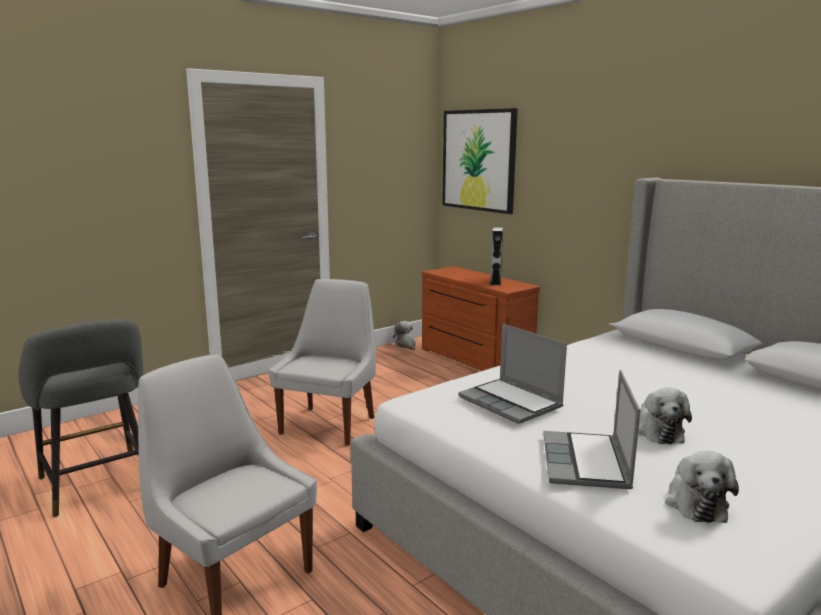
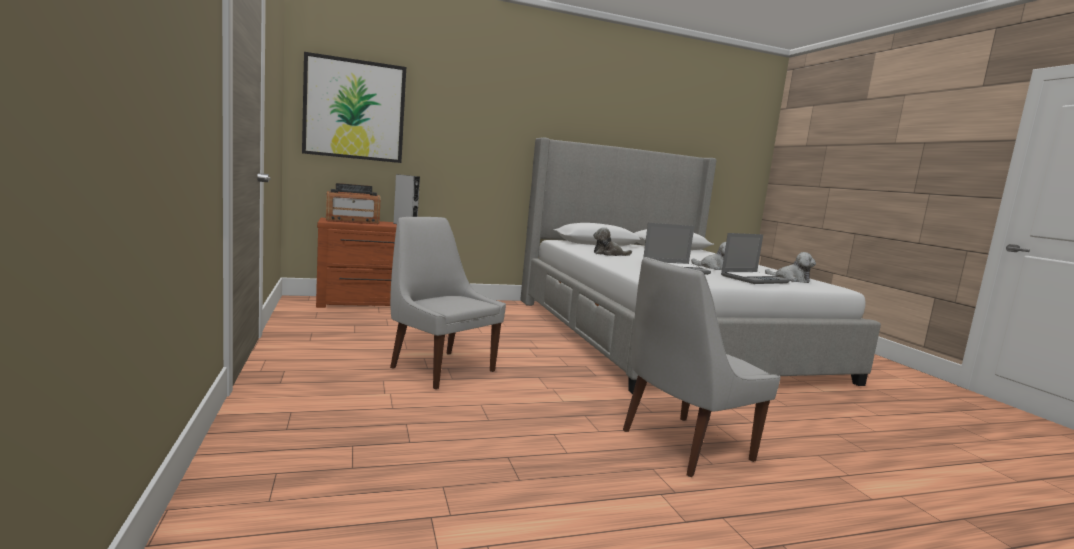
camera: 70 degrees left, 5 degrees down
grey stool [18,319,143,517] -> none
plush toy [393,321,416,350] -> plush toy moved to [593,227,632,256]
laptop [543,370,640,489] -> laptop turned 60 degrees counterclockwise [721,233,790,284]
none -> radio [326,183,381,224]

